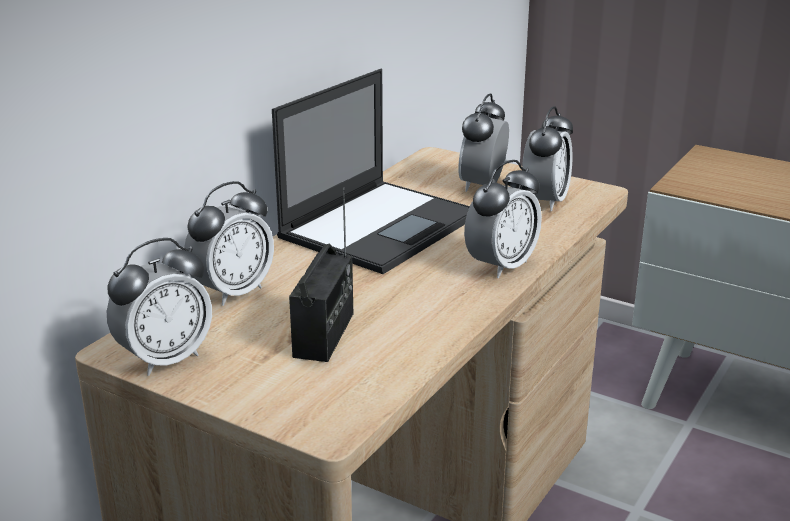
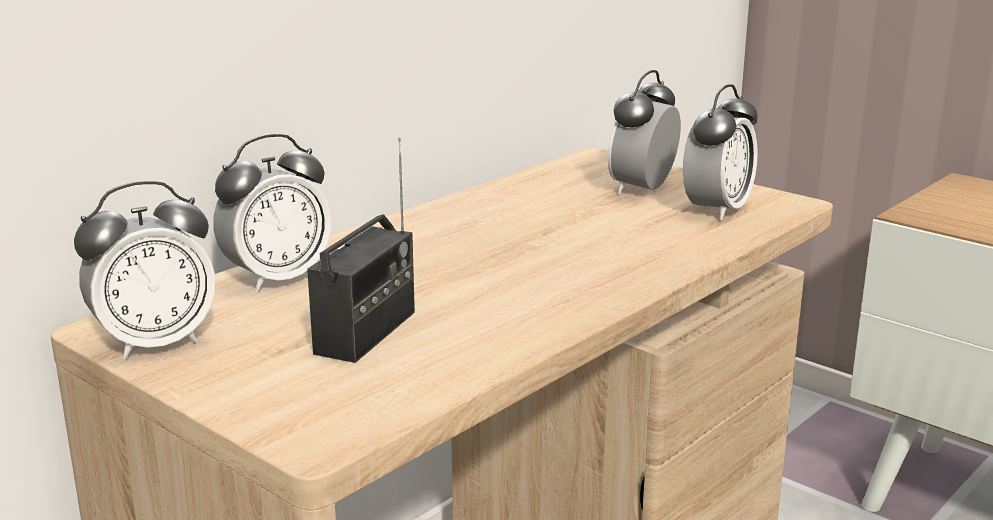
camera: 10 degrees right, 5 degrees down
laptop [272,69,470,274] -> none
alarm clock [464,160,542,278] -> none

